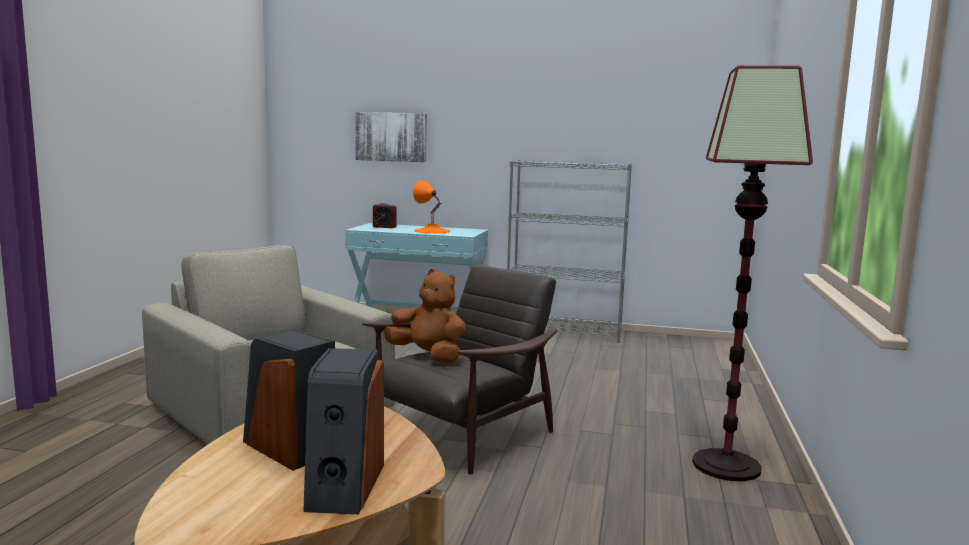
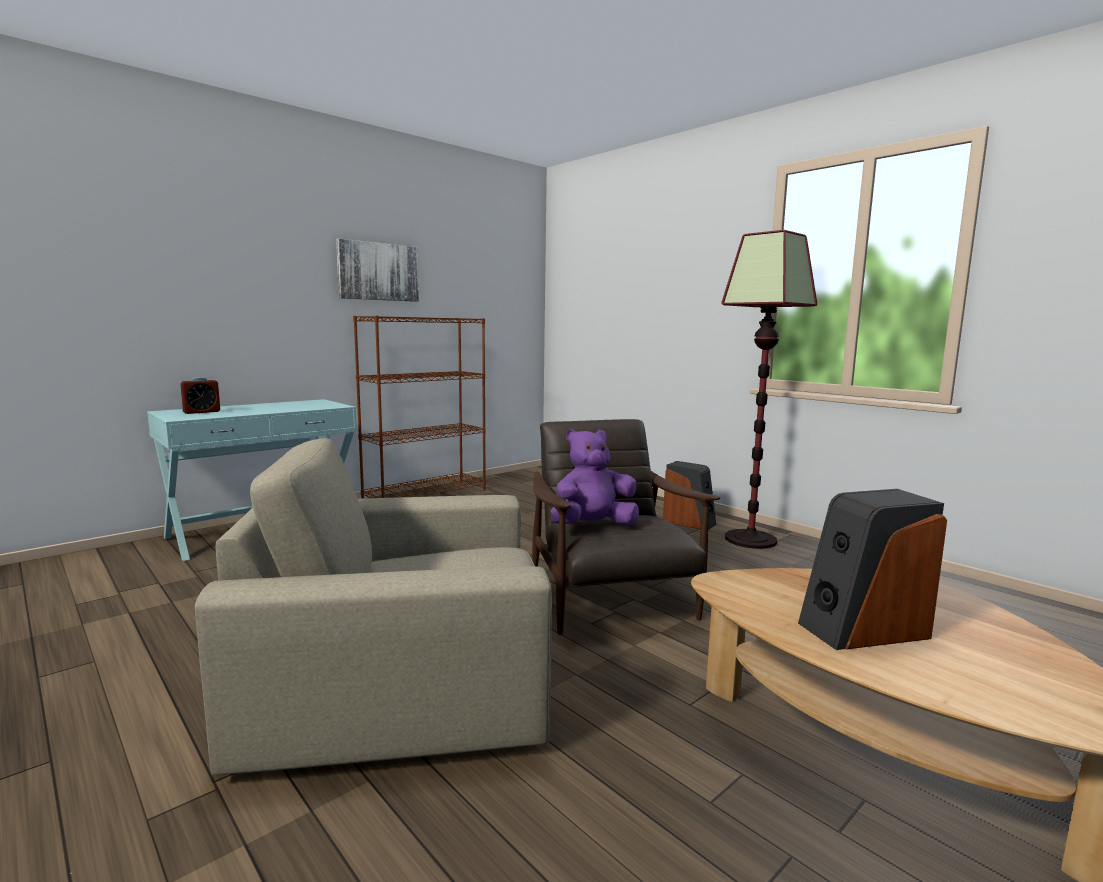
camera: 55 degrees left, 0 degrees up
speaker [303,348,384,514] -> speaker moved to [663,461,716,530]
picture [355,112,427,162] -> picture moved to [336,239,419,302]
brown plush toy [383,269,466,363] -> purple plush toy [551,429,639,525]
orange table lamp [413,180,451,234] -> none
grey bookcase [507,160,632,343] -> brown bookcase [353,316,486,499]

